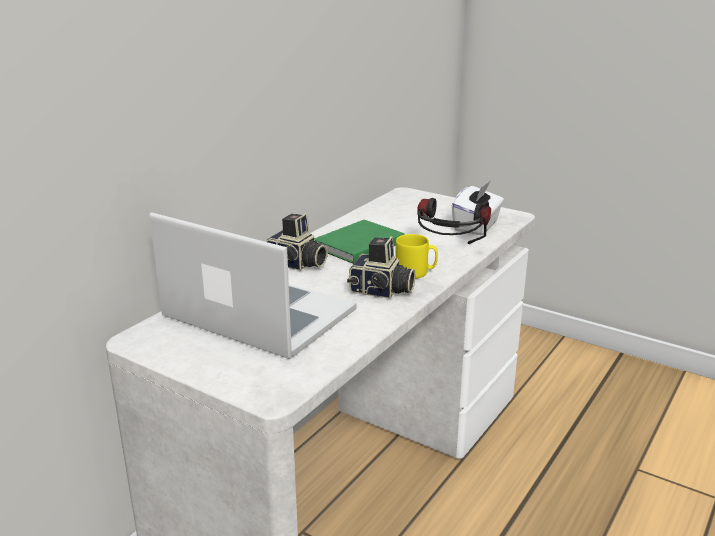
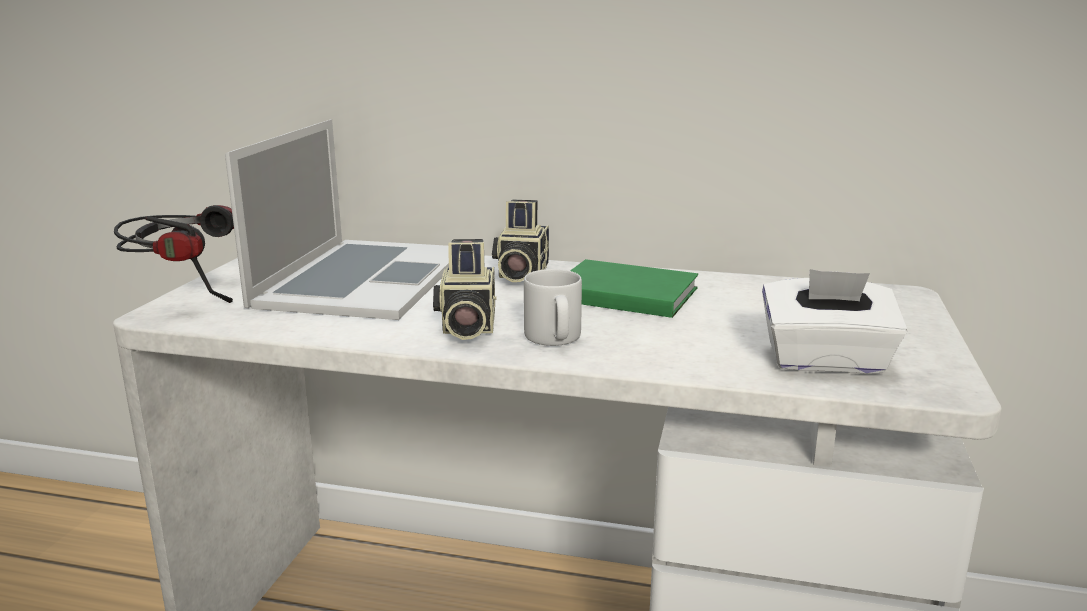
camera: 70 degrees right, 5 degrees down
yellow mug [395,234,438,279] -> grey mug [524,269,582,346]
headphones [417,198,491,244] -> headphones moved to [114,205,234,303]

